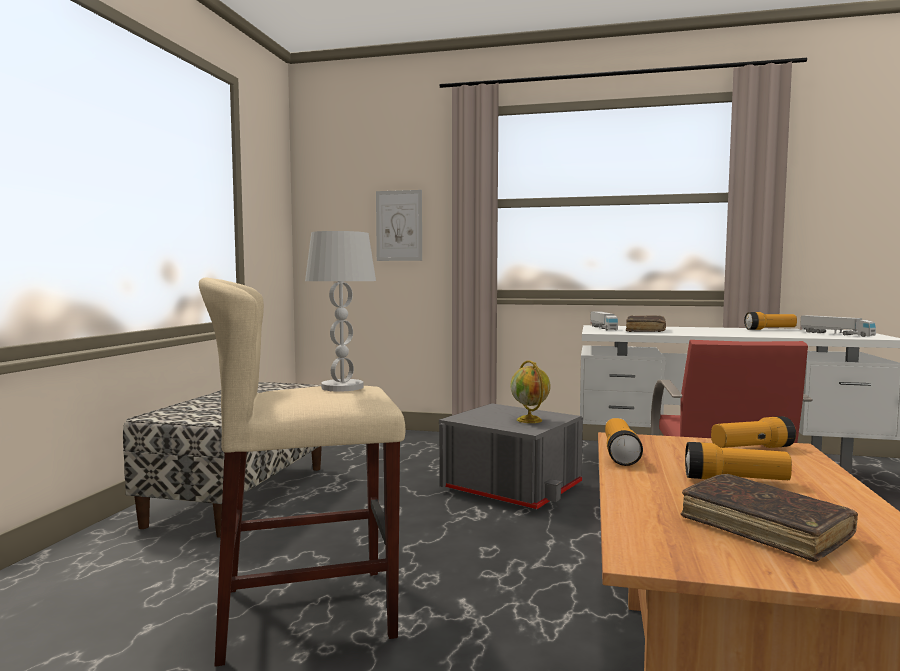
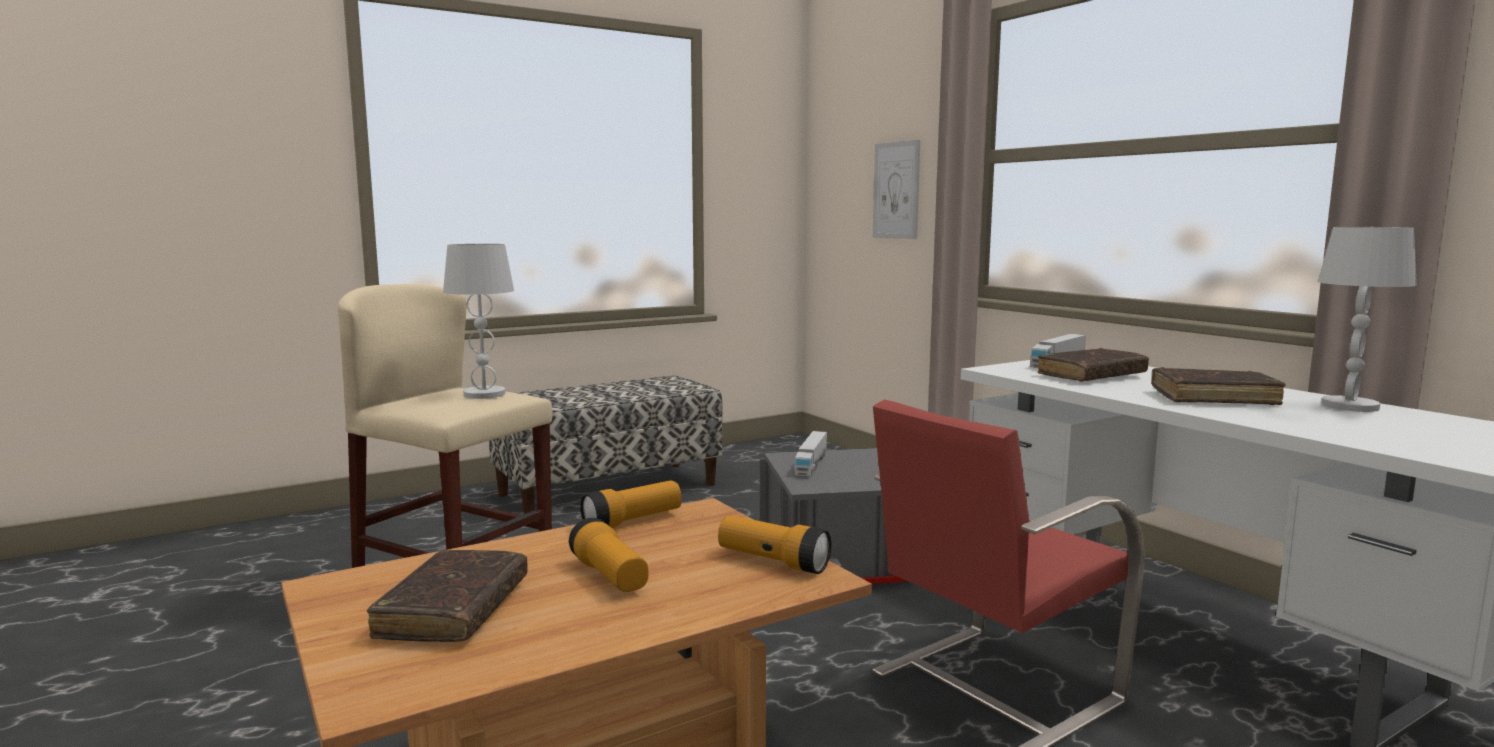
camera: 45 degrees right, 5 degrees up
globe [510,360,550,423] -> none
flashlight [744,312,797,330] -> white table lamp [1317,226,1417,412]
toy truck [800,315,876,337] -> toy truck moved to [795,431,827,476]
none -> brown book [1151,367,1286,405]

